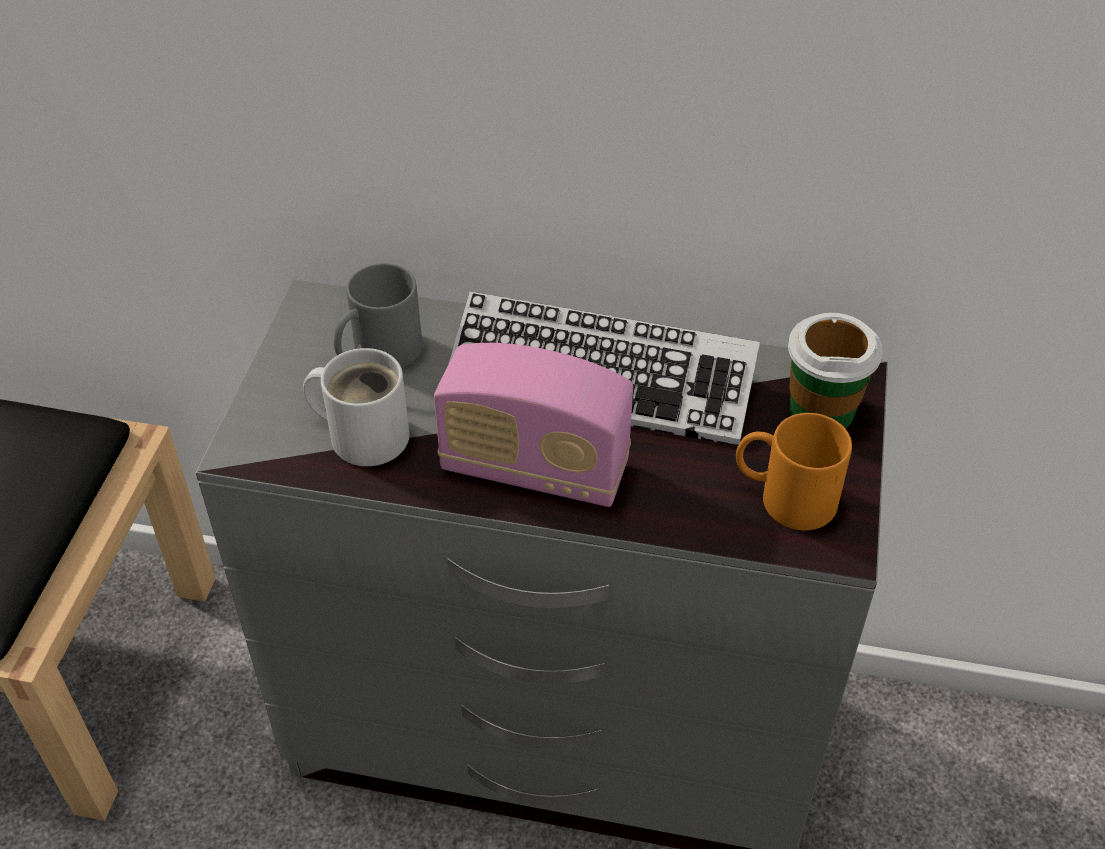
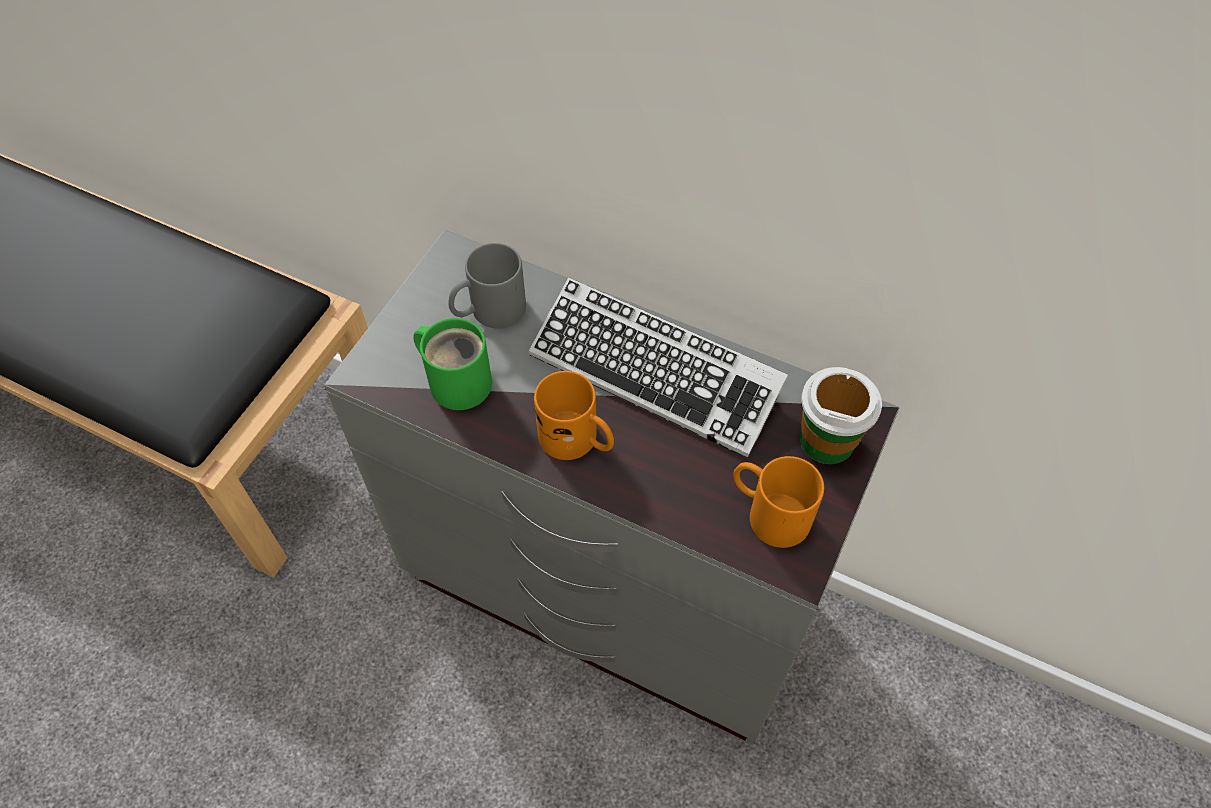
camera: 15 degrees right, 10 degrees up
white mug [303,348,410,466] -> green mug [413,318,492,410]
radio [434,343,633,507] -> orange mug [534,371,614,460]

